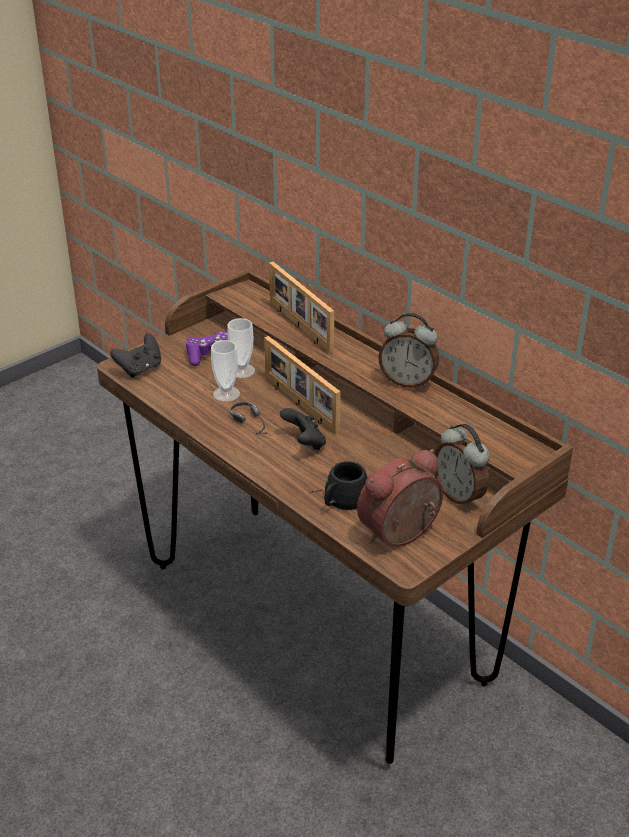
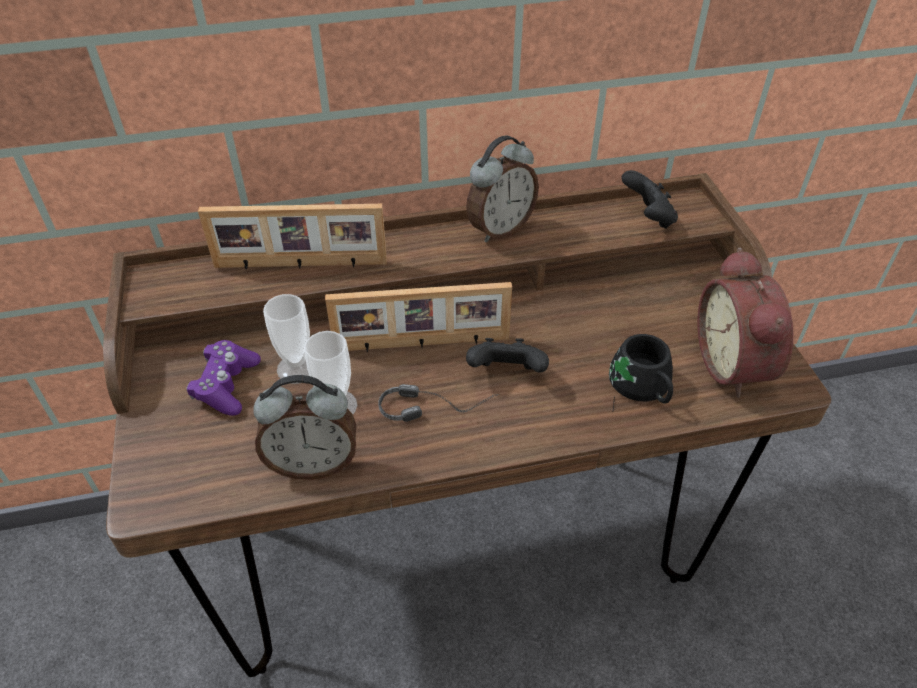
camera: 60 degrees left, 10 degrees up
black game controller [110,334,161,378] -> black game controller moved to [621,170,678,229]
alarm clock [434,424,490,509] -> alarm clock moved to [253,375,356,480]

